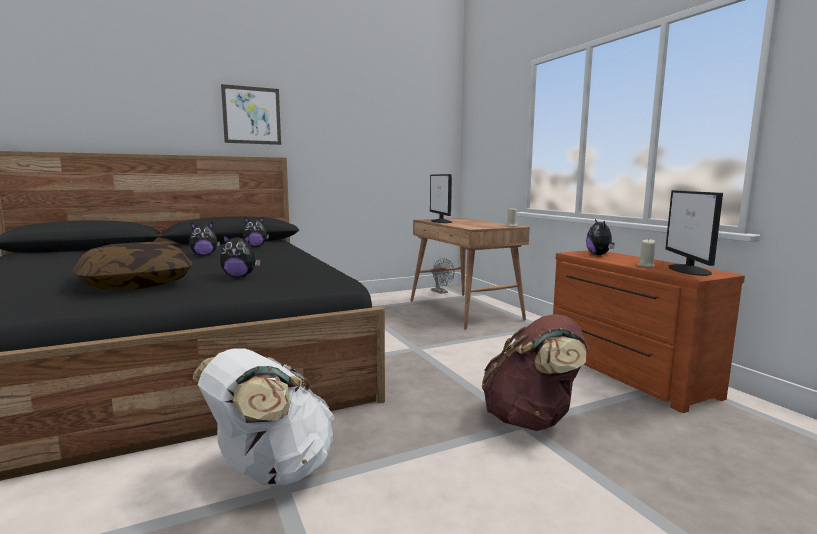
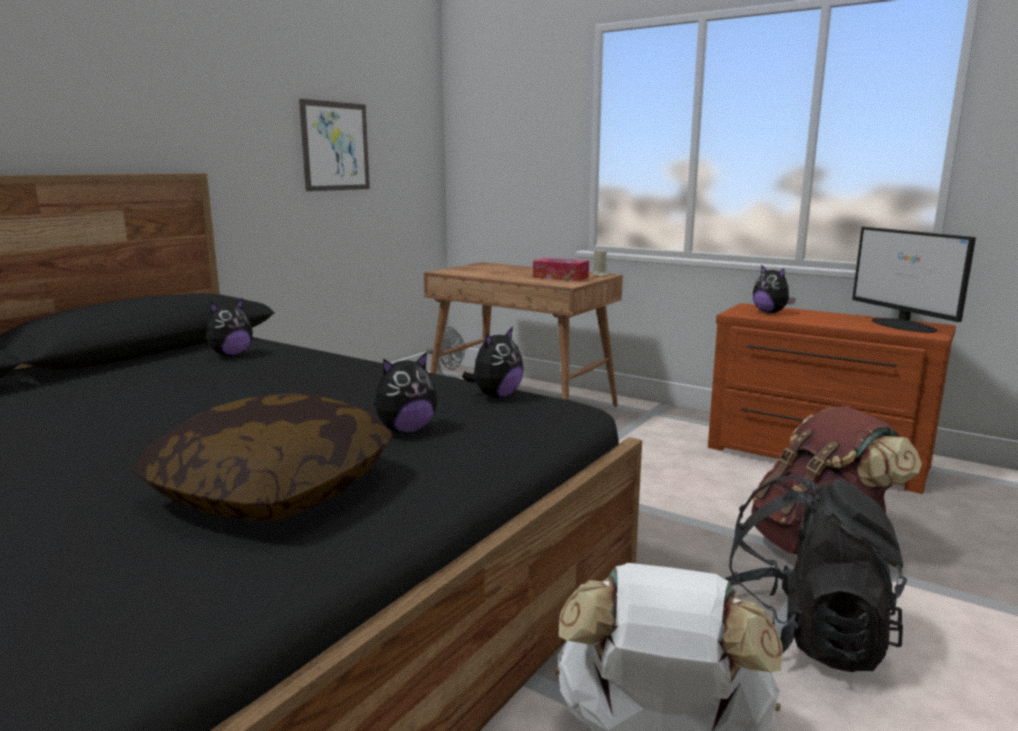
camera: 30 degrees left, 5 degrees up
plush toy [189,222,220,256] -> plush toy moved to [462,327,524,398]
picture [221,84,281,145] -> picture moved to [299,99,370,191]
monitor [430,174,452,223] -> none
beige candle [637,238,655,267] -> none
none -> tissue box [533,258,589,281]
none -> black backpack [724,472,907,672]

